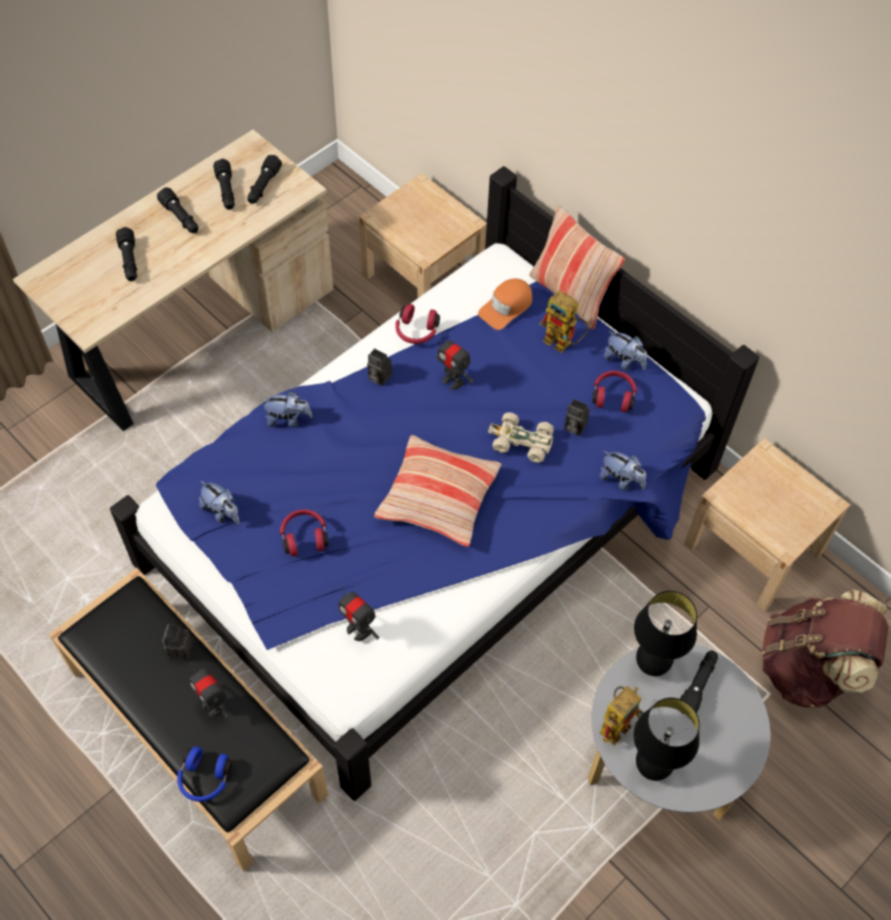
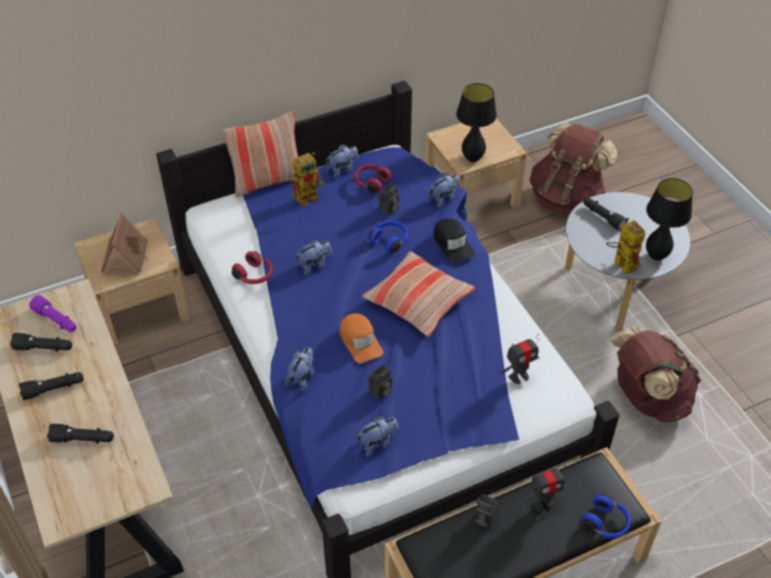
camera: 70 degrees left, 10 degrees down
black flashlight [247,155,282,204] -> purple flashlight [29,295,76,332]
red headphones [280,509,328,556] -> none
camera [367,348,392,386] -> camera moved to [367,364,392,400]
toy robot [435,332,474,390] -> plush toy [296,239,332,276]
orange cap [478,278,532,330] -> orange cap moved to [340,313,383,363]
beige toy car [488,412,554,463] -> blue headphones [368,221,408,253]
black table lamp [634,591,697,676] -> black table lamp moved to [456,83,497,162]
none -> toy house [101,213,148,275]
none -> black cap [433,218,475,262]
none -> brown backpack [610,327,701,423]

